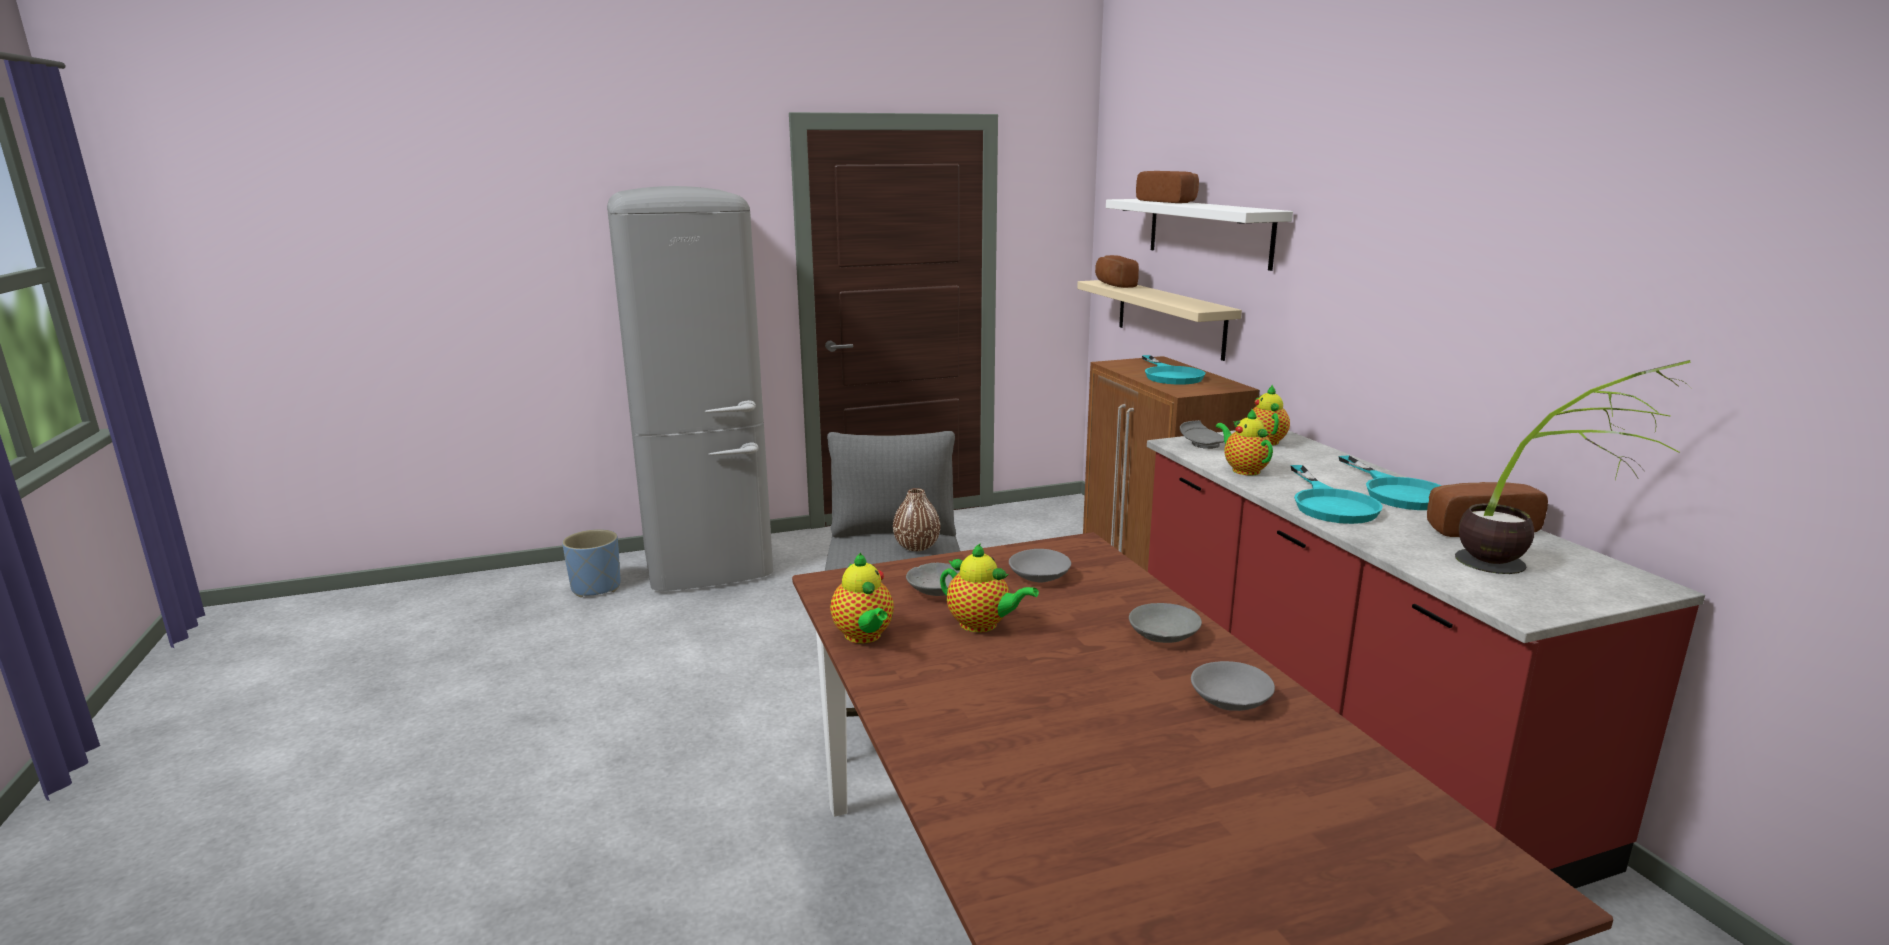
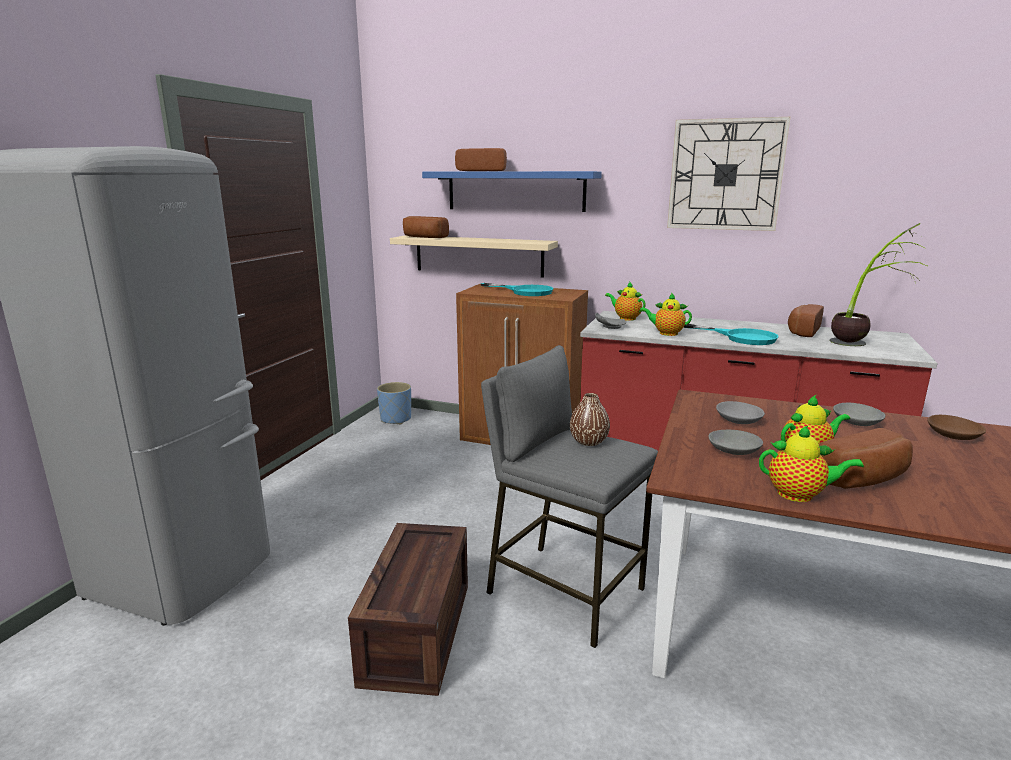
camera: 50 degrees left, 0 degrees up
blue planter [562,529,621,597] -> blue planter moved to [377,382,411,424]
white shelf [1106,199,1293,271] -> blue shelf [422,171,602,212]
grey bowl [1191,661,1275,711] -> brown bowl [927,415,986,440]
turquoise frying pan [1338,456,1441,510] -> none
none -> crate [348,523,468,696]
none -> wall clock [667,117,791,231]
none -> bread [819,428,913,489]

